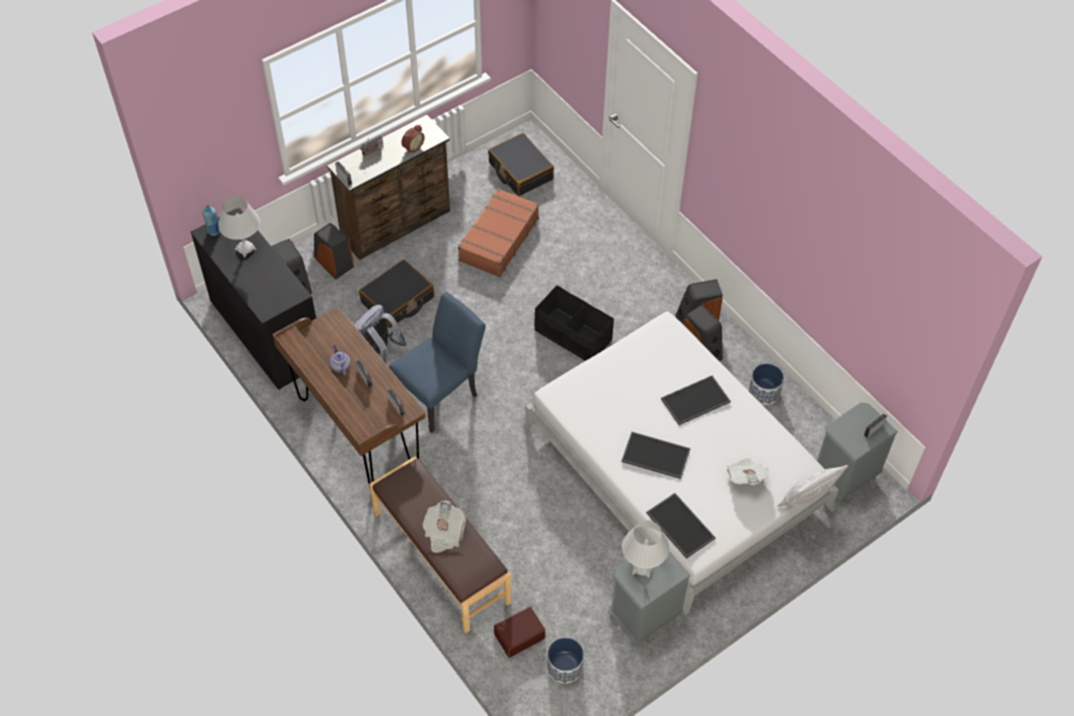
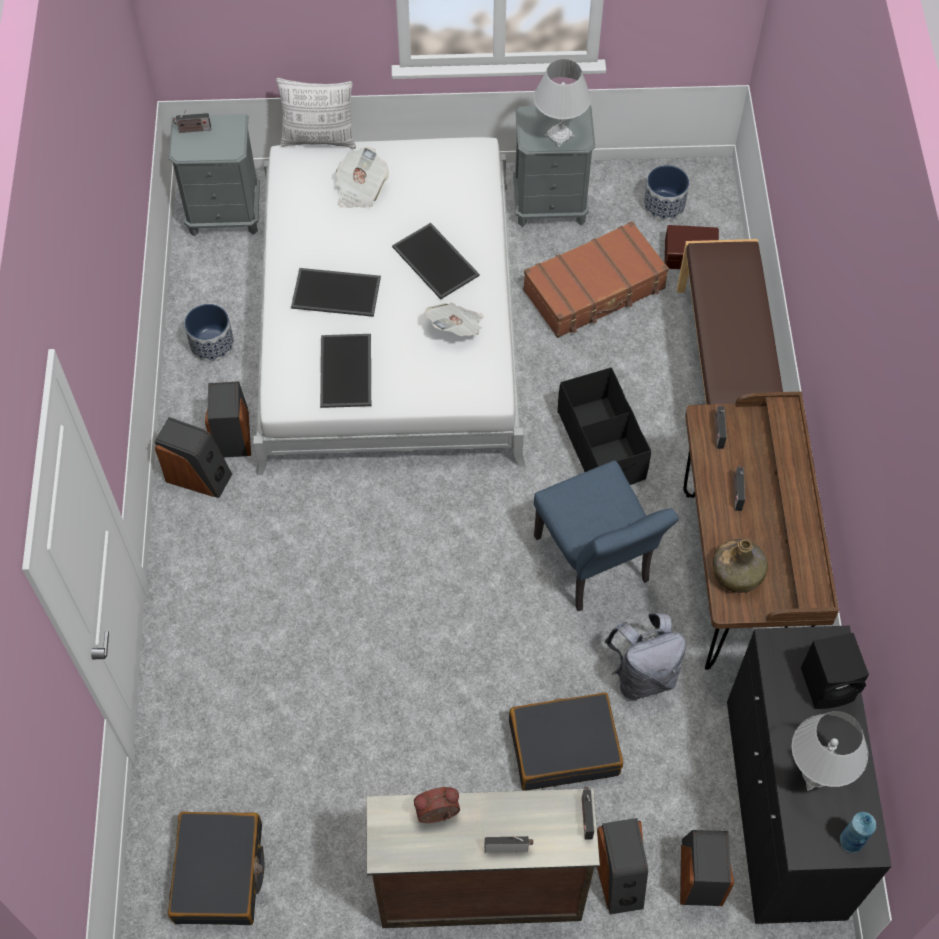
camera: 145 degrees left, 5 degrees up
teapot [330,345,351,376] -> none
blue chair [389,292,486,433] -> blue chair turned 105 degrees counterclockwise [534,461,679,611]
newspaper [422,501,466,553] -> newspaper moved to [425,302,484,336]
brown suitcase [458,188,539,277] -> brown suitcase moved to [523,221,669,338]
black storage box [535,285,614,361] -> black storage box moved to [557,367,651,485]
tray [646,493,716,559] -> tray moved to [320,334,371,408]
none -> green bottle [713,539,768,593]
none -> black speaker [801,633,869,709]

